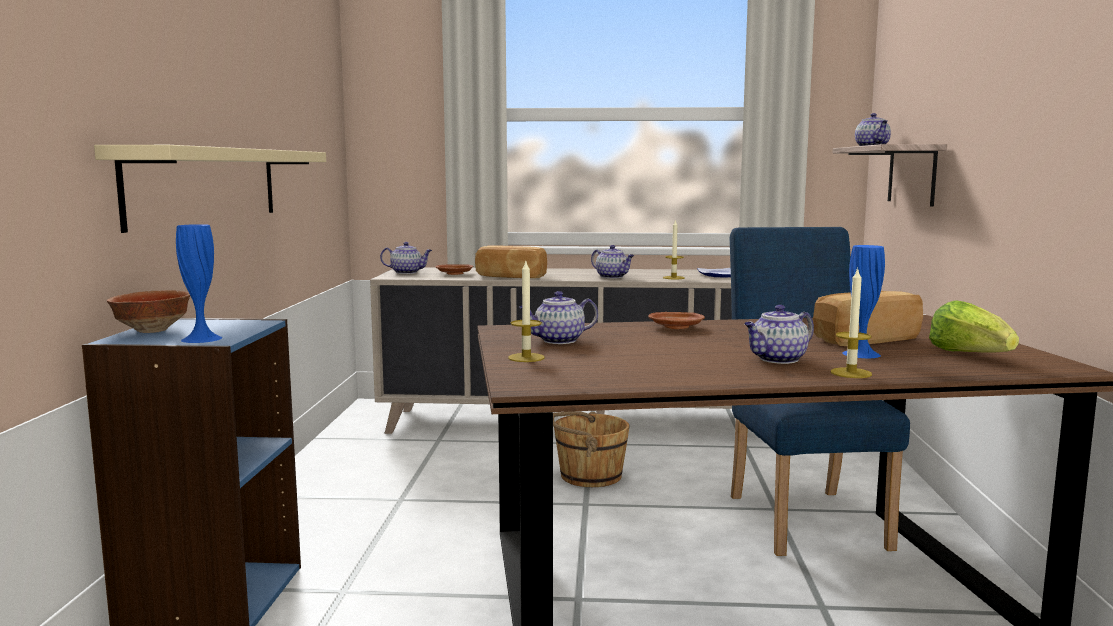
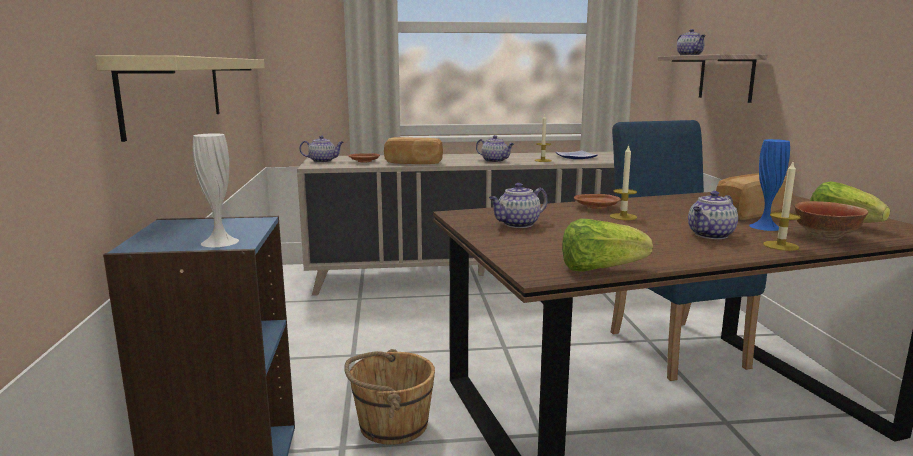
camera: 10 degrees left, 5 degrees up
bowl [107,290,190,333] -> bowl moved to [794,201,868,240]
blue vase [176,224,222,343] -> white vase [193,133,239,247]
candle [508,261,545,362] -> candle moved to [610,145,637,220]
brown bucket [553,411,630,487] -> brown bucket moved to [344,349,435,445]
none -> lettuce [562,219,653,272]

